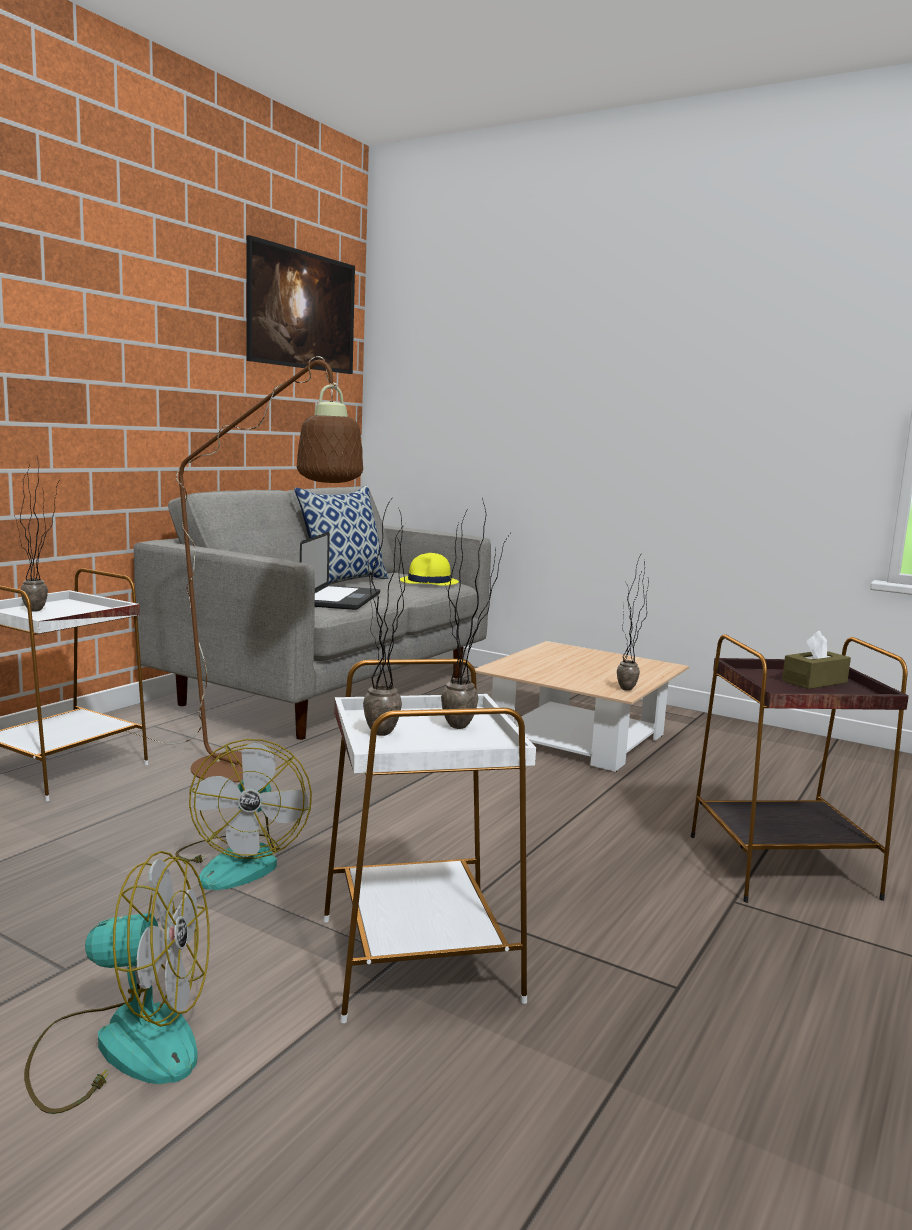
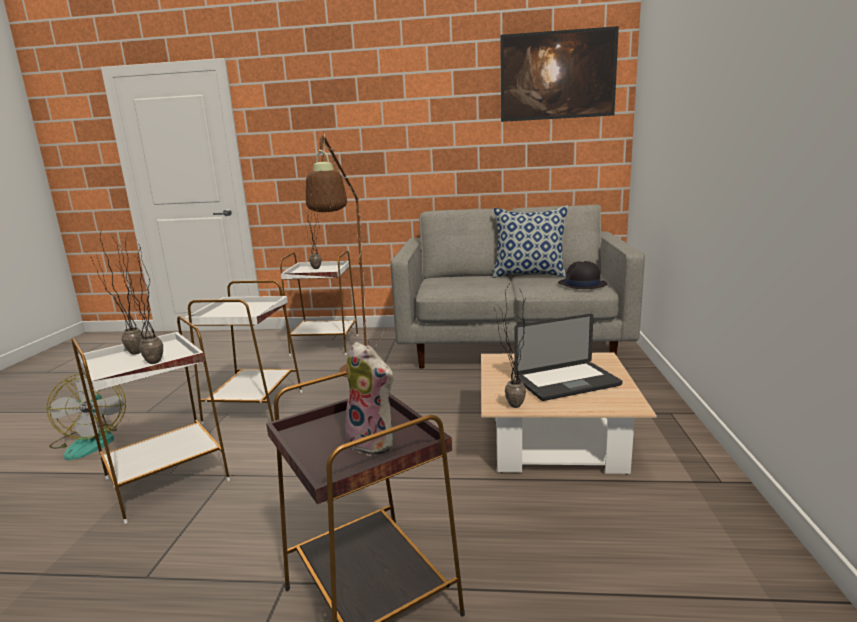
camera: 65 degrees right, 5 degrees up
fan [175,739,312,890] -> white side table [185,280,302,425]
laptop [300,532,380,610] -> laptop moved to [514,314,622,401]
yellow hat [400,553,459,586] -> black hat [558,261,607,289]
brown tissue box [782,631,851,689] -> plush toy [345,342,394,456]

